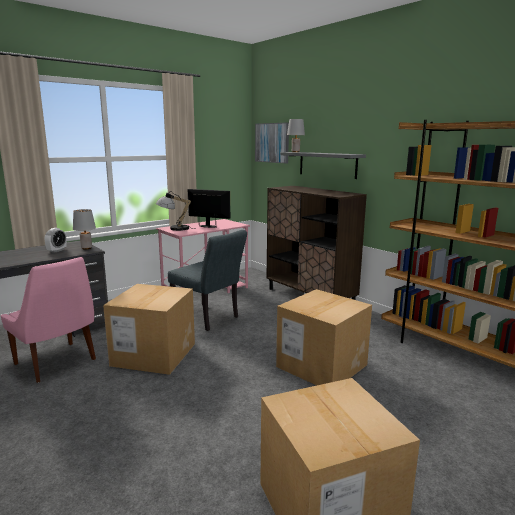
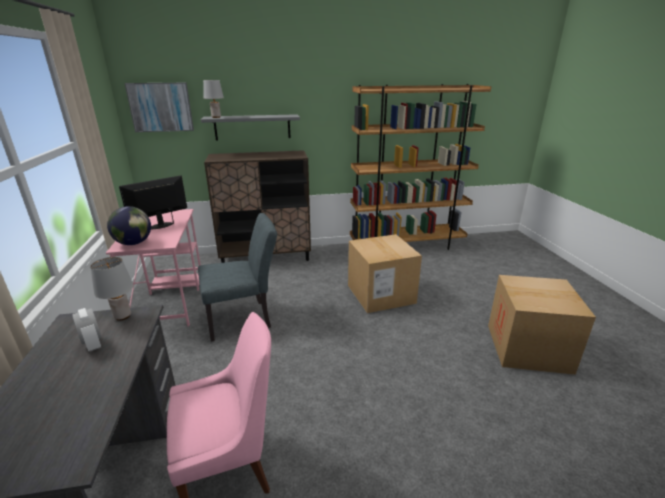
camera: 60 degrees left, 10 degrees up
cardboard box [103,284,195,375] -> none
table lamp [156,191,196,231] -> globe [107,206,151,245]

